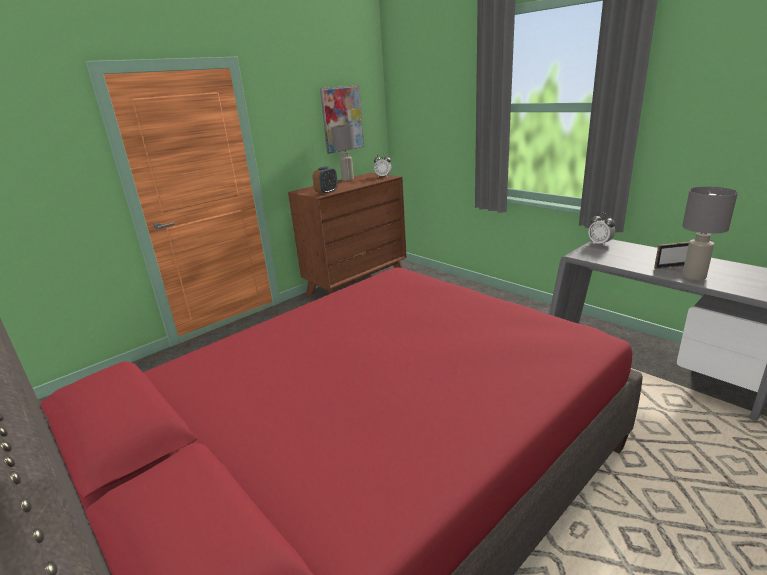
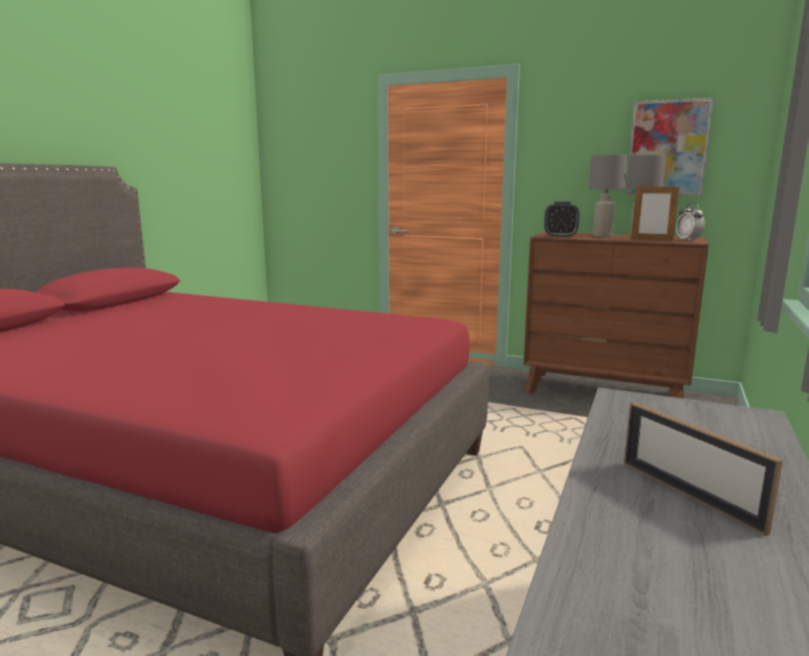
camera: 65 degrees right, 10 degrees down
alarm clock [588,213,615,246] -> none
grey table lamp [682,186,738,281] -> grey table lamp moved to [589,155,628,237]
none -> picture frame [631,185,679,241]

